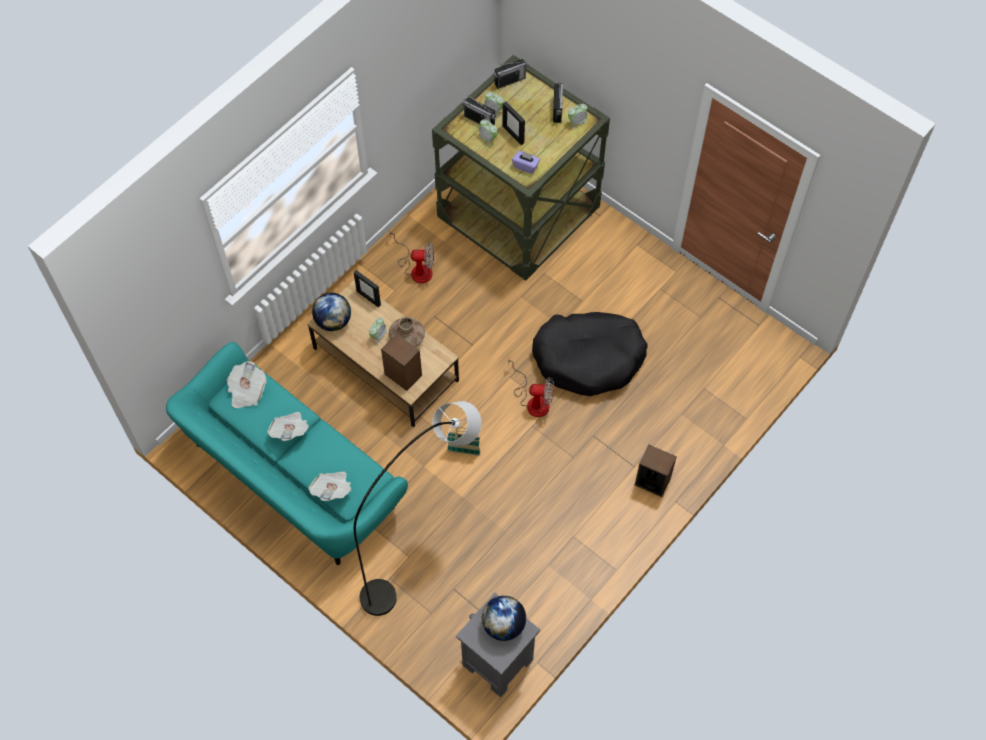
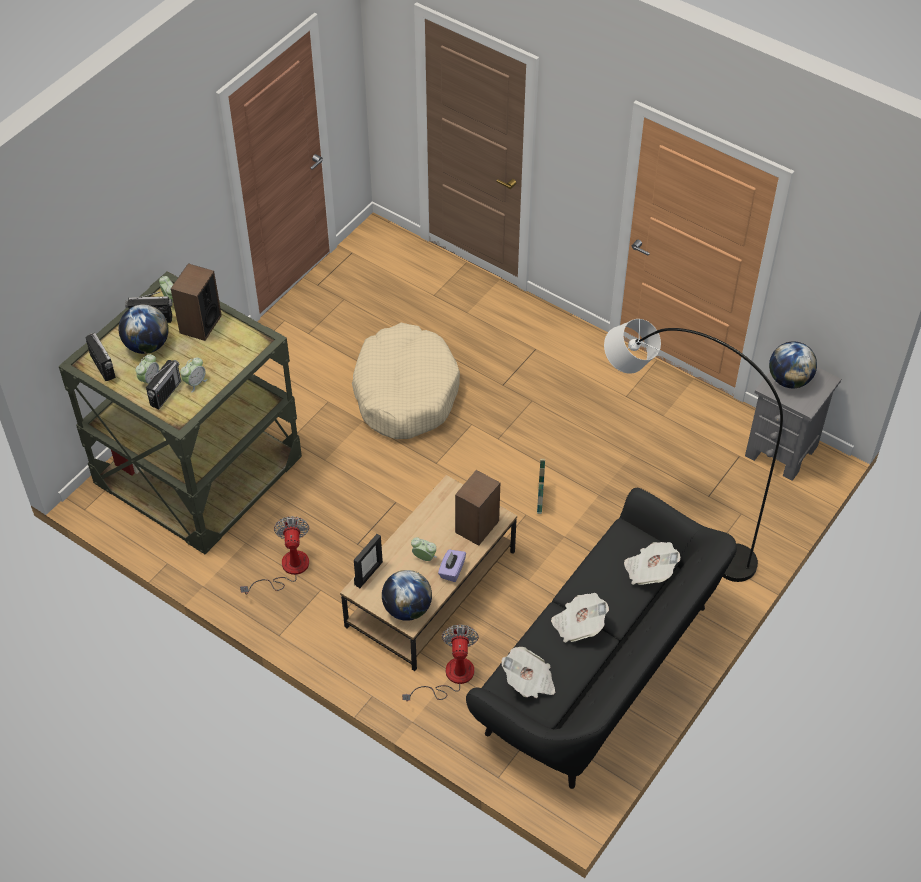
camera: 95 degrees left, 10 degrees down
turquoise sofa [166,342,408,565] -> black sofa [466,488,737,789]
brown vase [389,316,425,347] -> none
picture frame [503,101,525,145] -> none
fan [508,360,554,417] -> fan moved to [402,625,479,702]
purple tissue box [512,151,540,174] -> purple tissue box moved to [438,550,466,582]
black dog bed [532,312,648,396] -> beige dog bed [352,323,460,439]
speaker [635,445,677,497] -> speaker moved to [171,263,222,341]
none -> globe [118,305,169,354]

